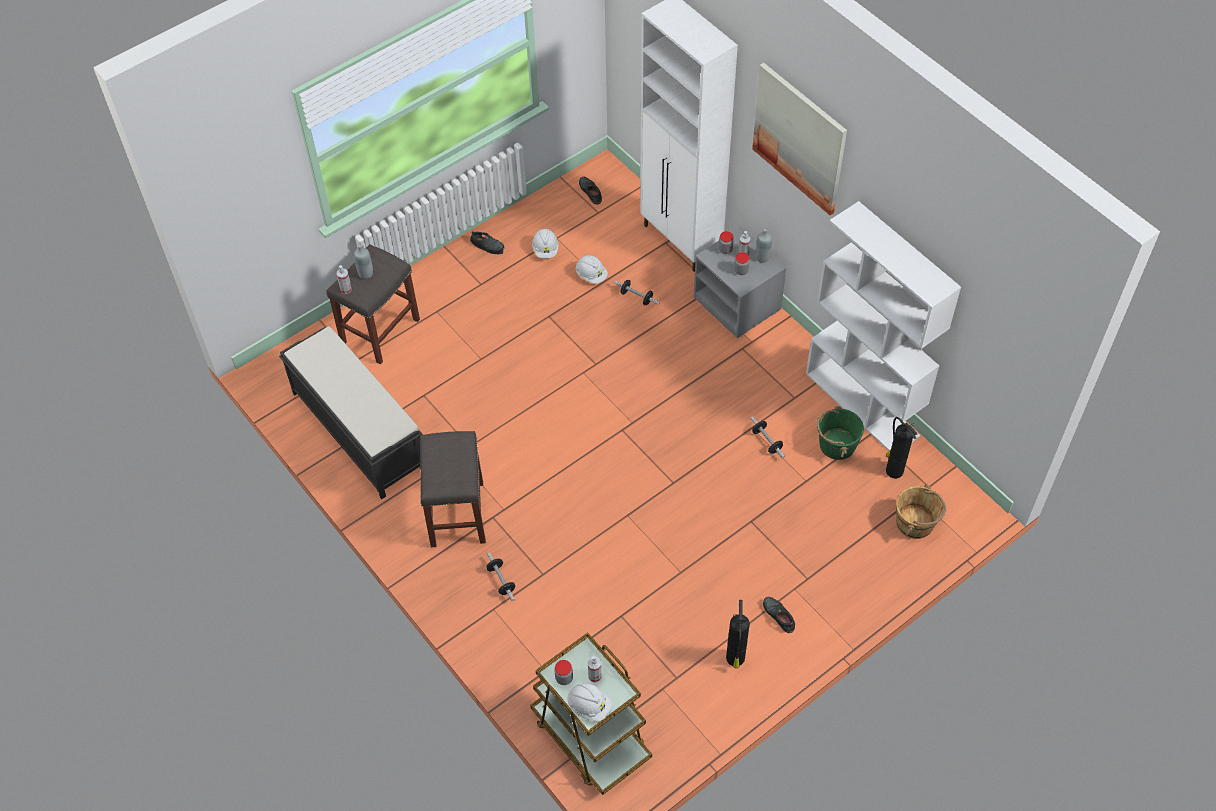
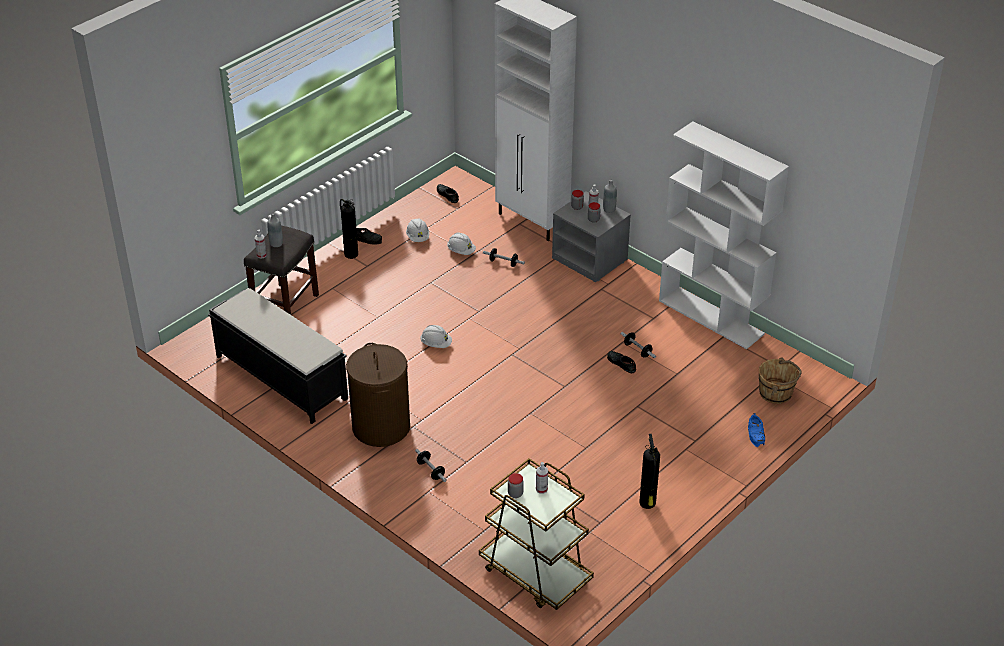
camera: 10 degrees left, 15 degrees down
grey stool [420,431,486,547] -> brown laundry basket [346,343,410,447]
white hard hat [567,683,612,722] -> white hard hat moved to [420,325,452,348]
picture [752,63,847,215] -> none
black shoe [763,597,795,633] -> black shoe moved to [607,351,636,373]
green bucket [816,406,864,460] -> none
fire extinguisher [886,417,917,479] -> fire extinguisher moved to [340,199,358,259]
none -> blue shoe [748,413,765,447]

